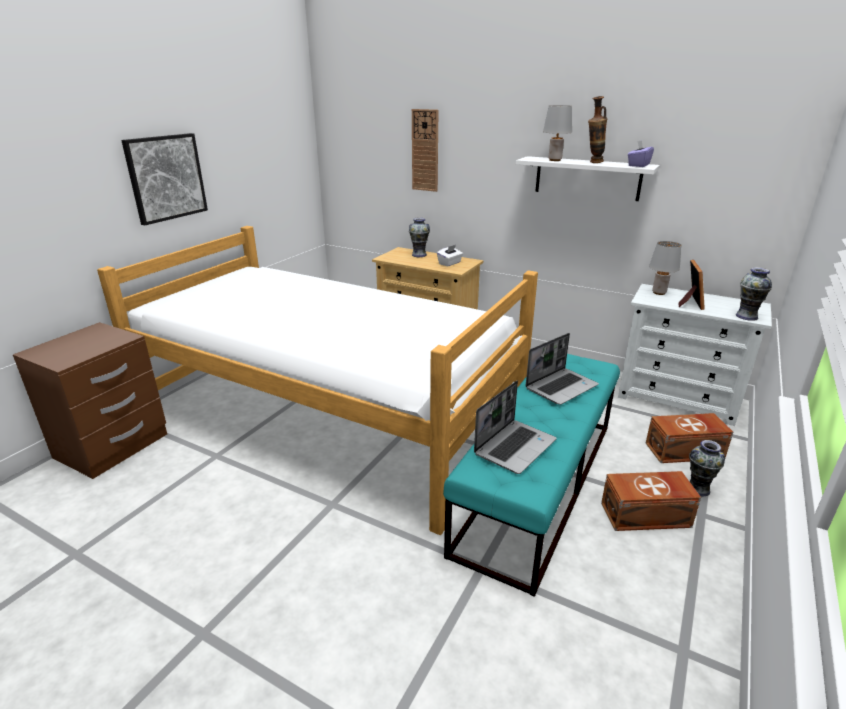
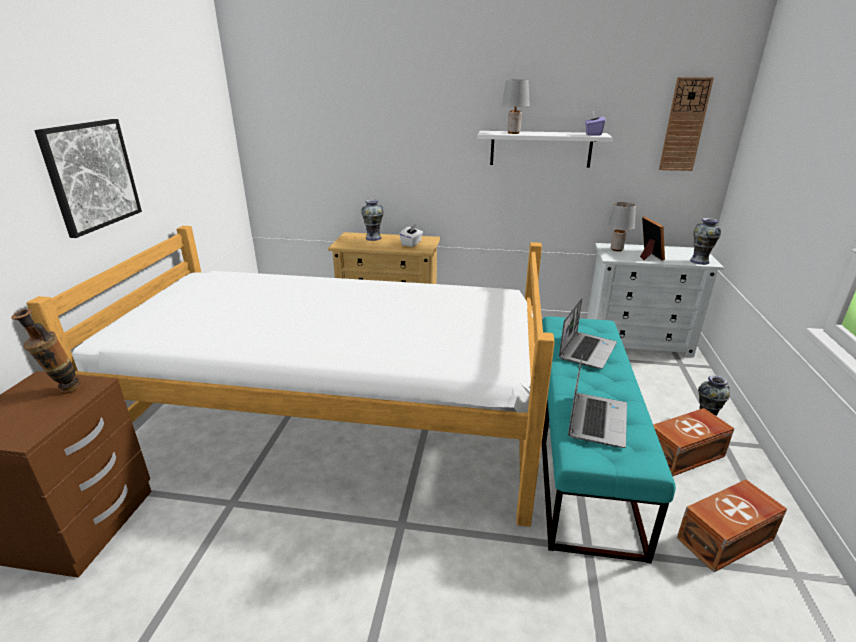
camera: 20 degrees left, 0 degrees up
wall clock [412,109,439,192] -> wall clock moved to [659,77,714,171]
vase [588,96,607,163] -> vase moved to [11,309,82,394]
brown storage box [646,413,733,463] -> brown storage box moved to [677,480,787,572]

